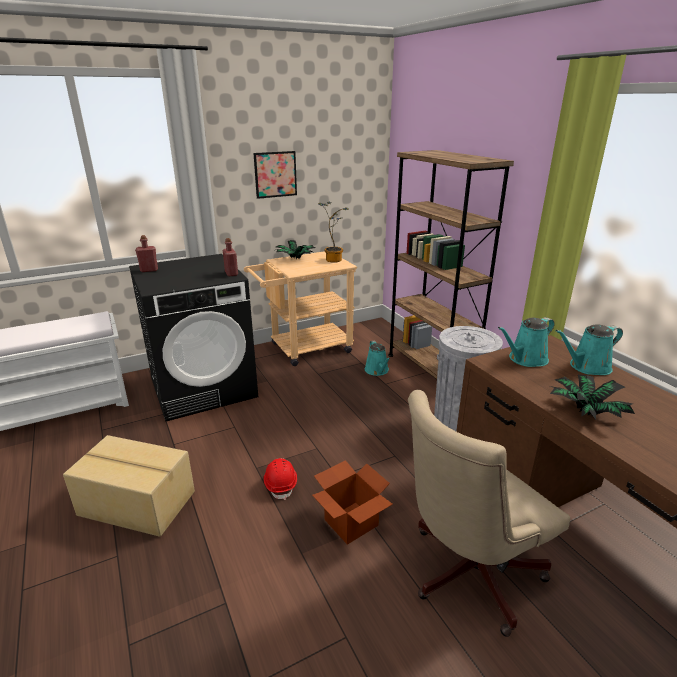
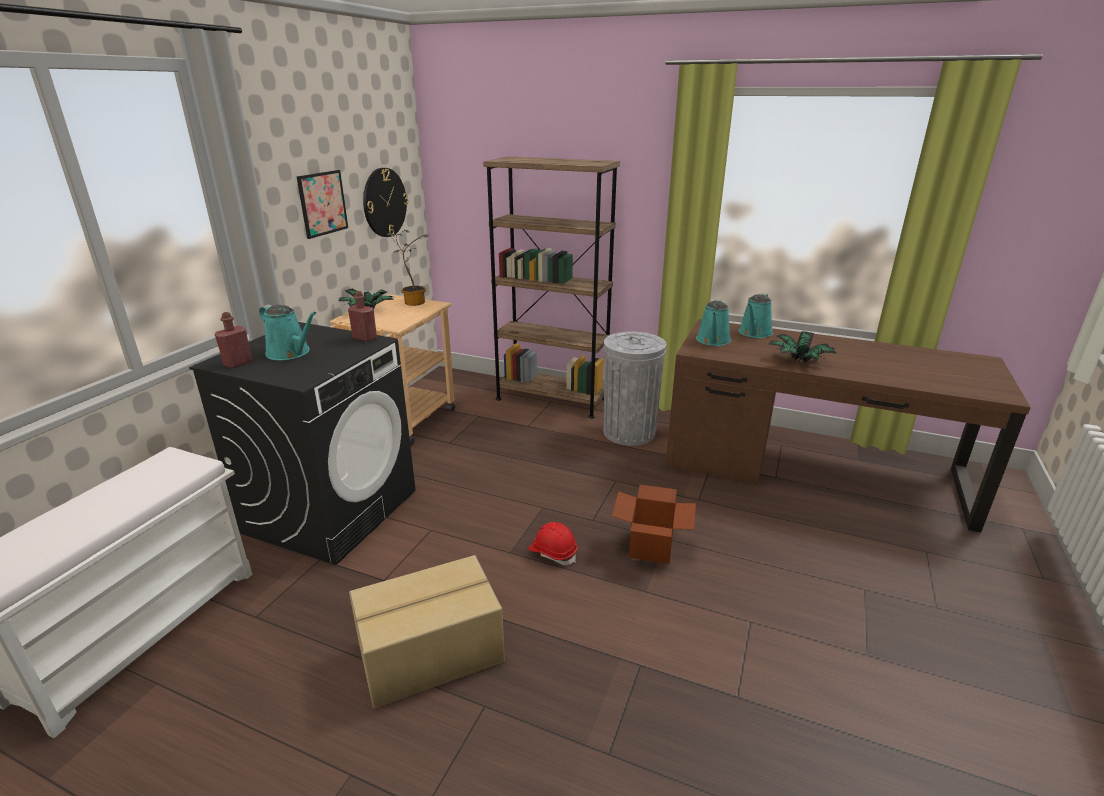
camera: 40 degrees left, 0 degrees up
turquoise watering can [365,340,390,376] -> turquoise watering can moved to [259,305,317,360]
beige office chair [408,390,570,637] -> none
none -> wall clock [363,168,408,237]

